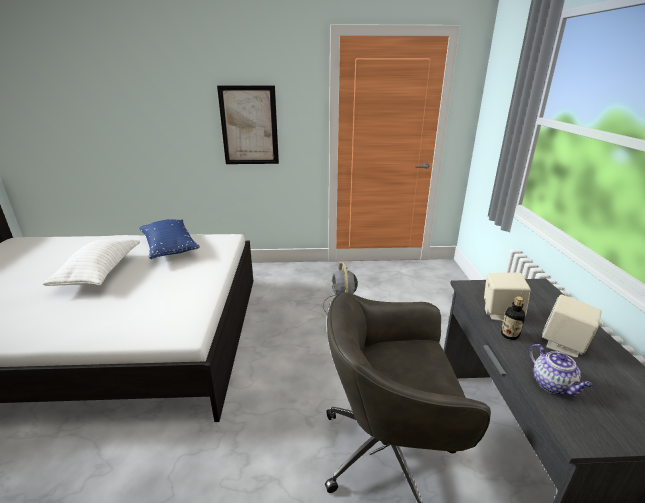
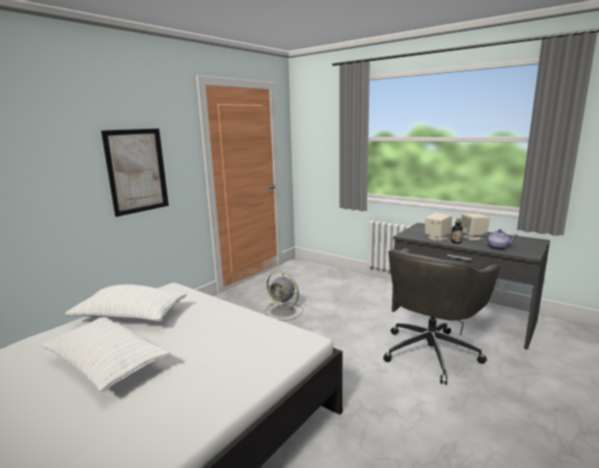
camera: 50 degrees left, 10 degrees down
blue pillow [139,219,200,259] -> white pillow [65,284,187,321]

